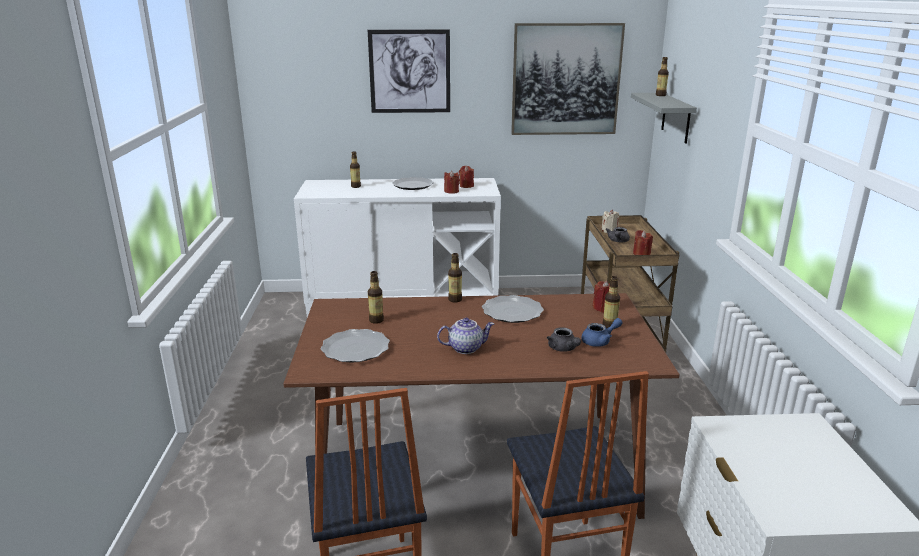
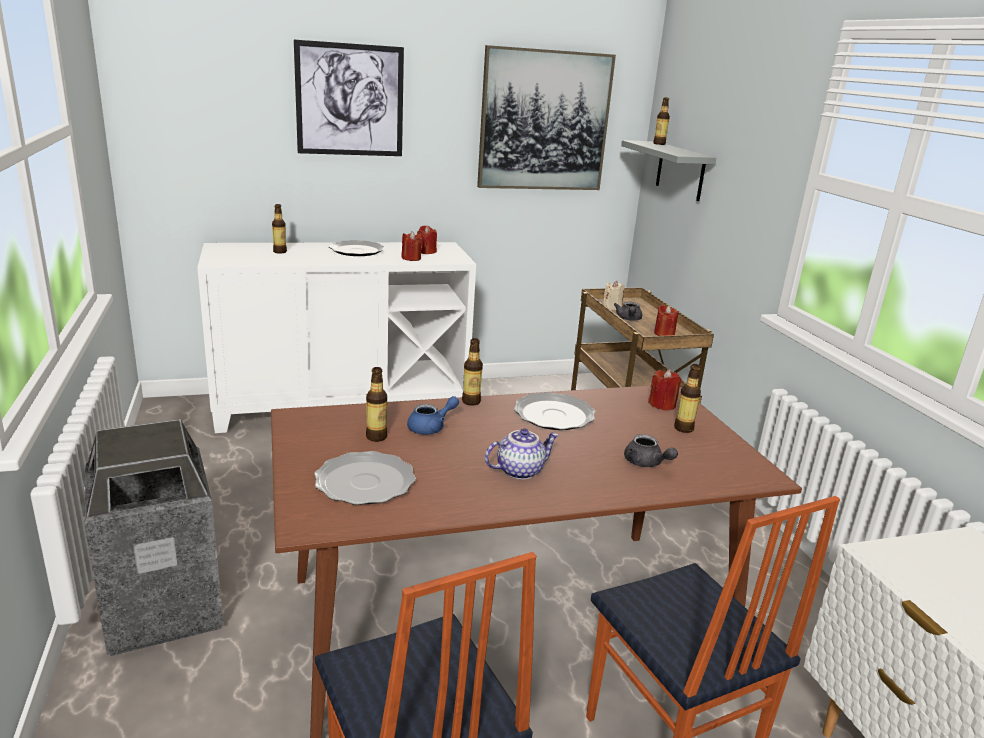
camera: 15 degrees left, 0 degrees up
blue teapot [581,318,623,347] -> blue teapot moved to [407,396,459,435]
none -> trash can [84,419,224,656]

